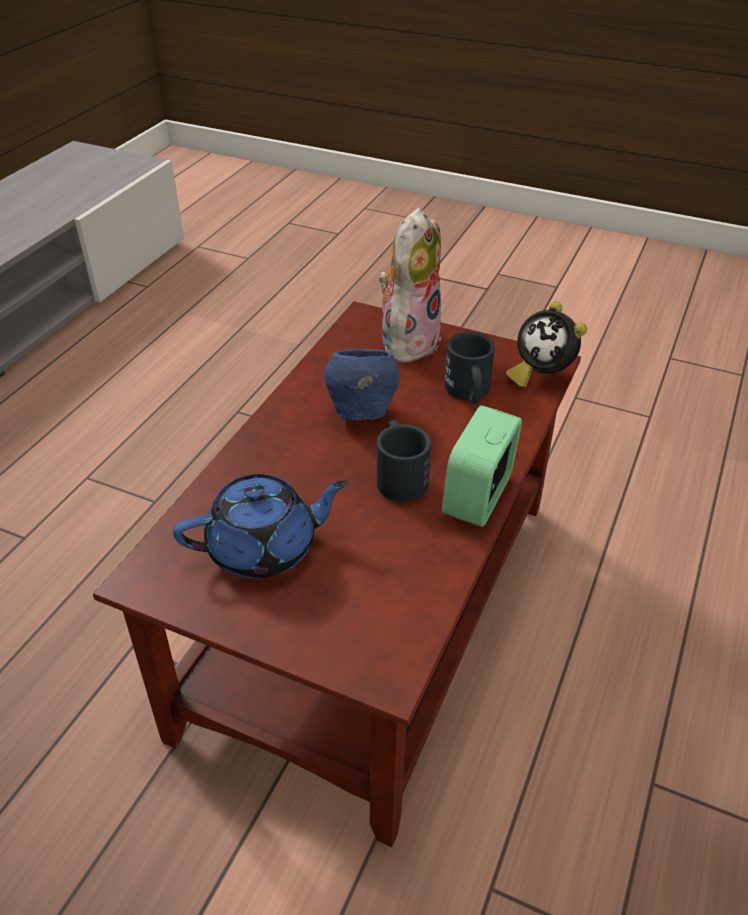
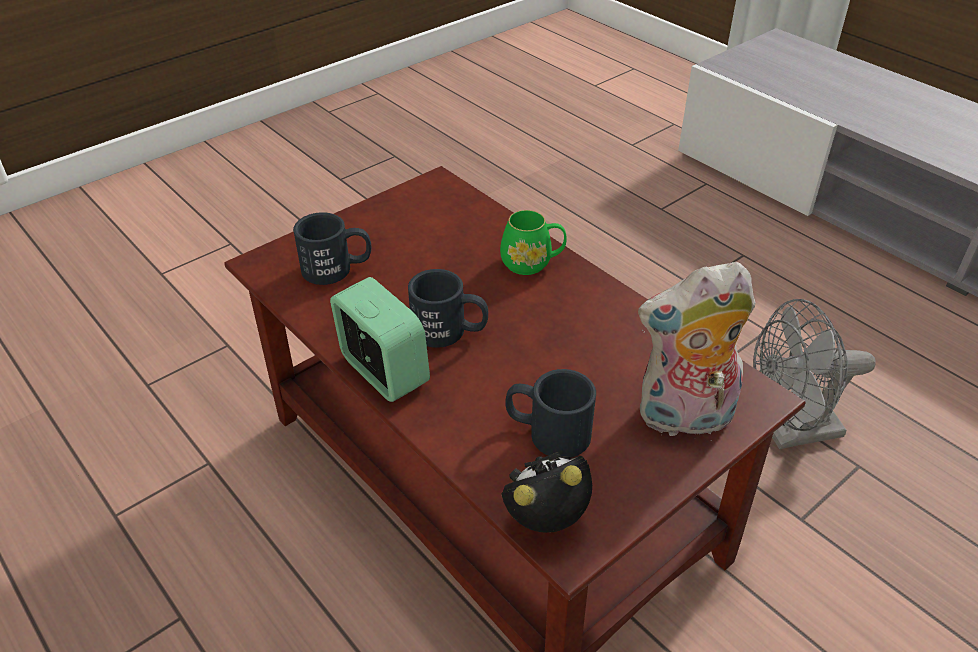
camera: 115 degrees right, 0 degrees up
blue teapot [173,474,349,579] -> none
blue bowl [324,349,400,421] -> none
plush toy [379,208,441,363] -> plush toy turned 120 degrees clockwise [638,262,756,441]
none -> black mug [293,212,371,285]
none -> green mug [500,210,567,275]
none -> grey fan [753,299,876,449]

